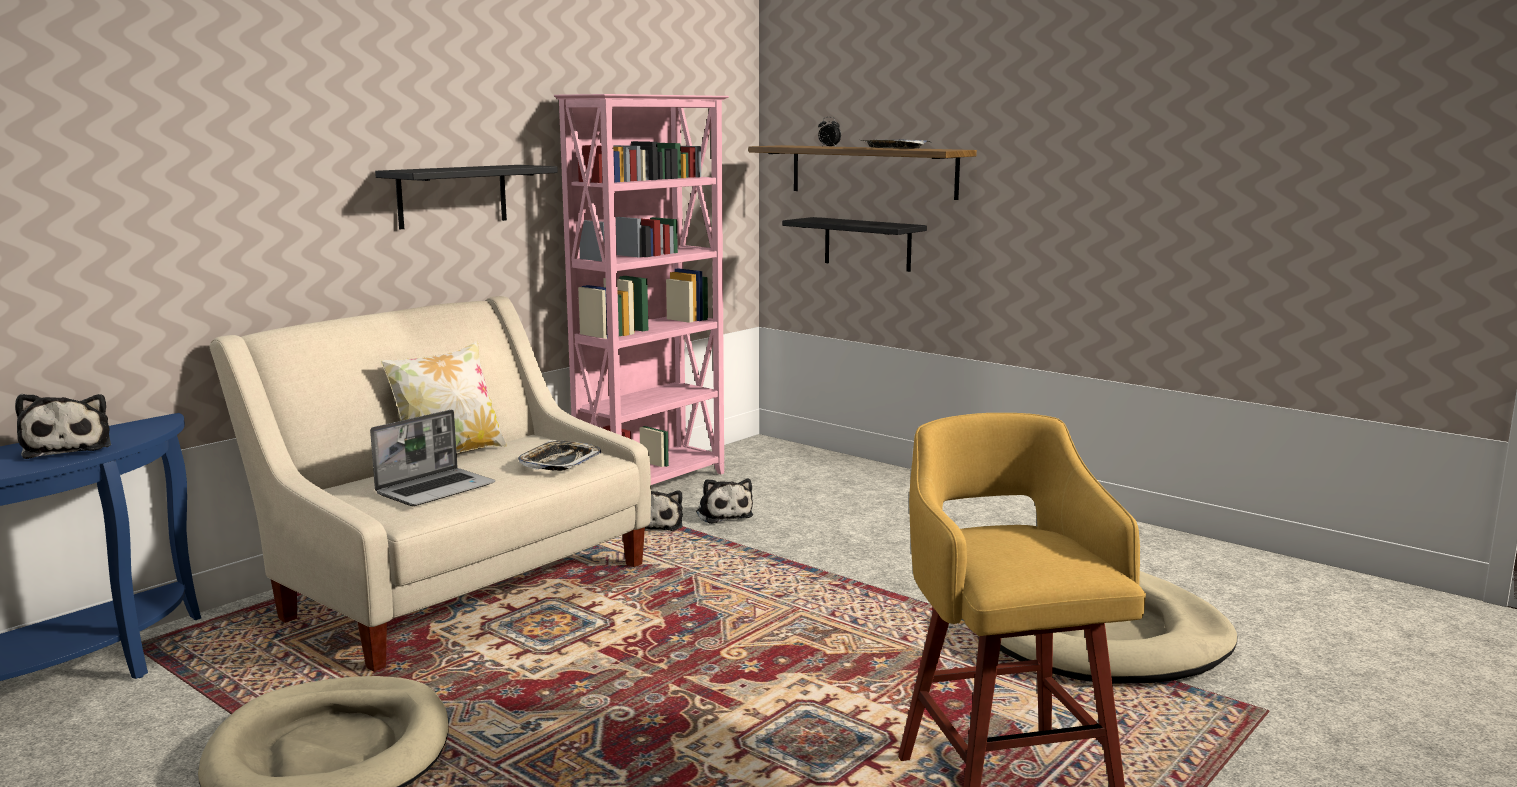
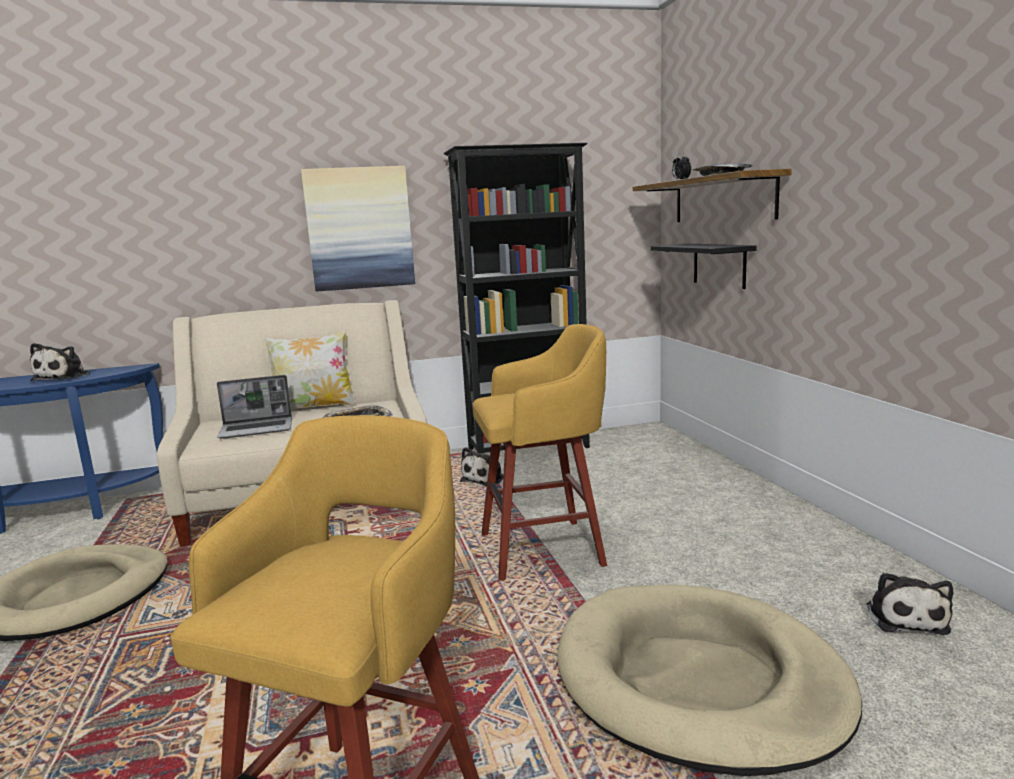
camera: 35 degrees right, 0 degrees up
black shelf [375,165,558,229] -> picture [301,166,415,291]
pink bookcase [554,94,729,485] -> black bookcase [444,143,590,453]
plush toy [696,479,753,524] -> plush toy moved to [867,572,953,635]
none -> yellow stool [473,324,607,581]

